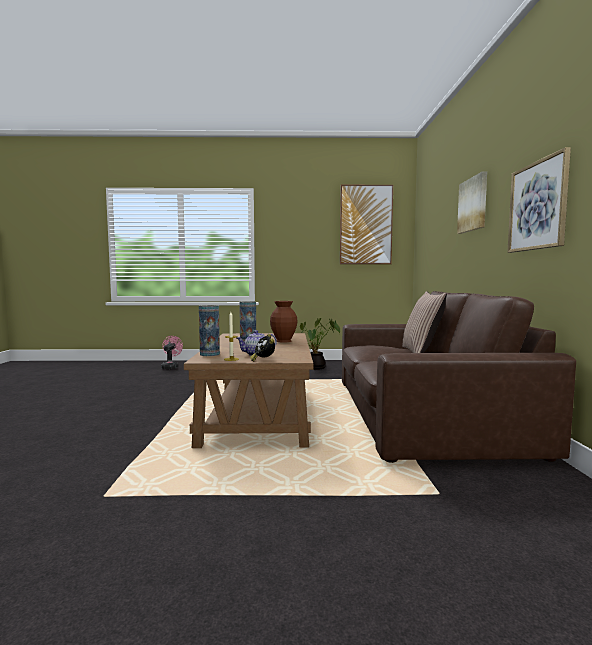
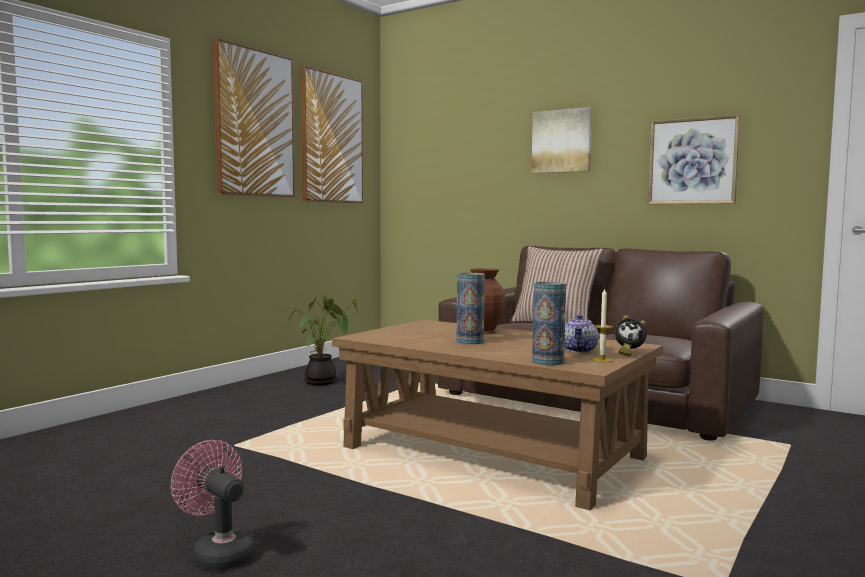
camera: 55 degrees left, 0 degrees up
pink fan [161,336,183,369] -> pink fan moved to [171,440,255,570]
none -> picture [213,38,295,197]

